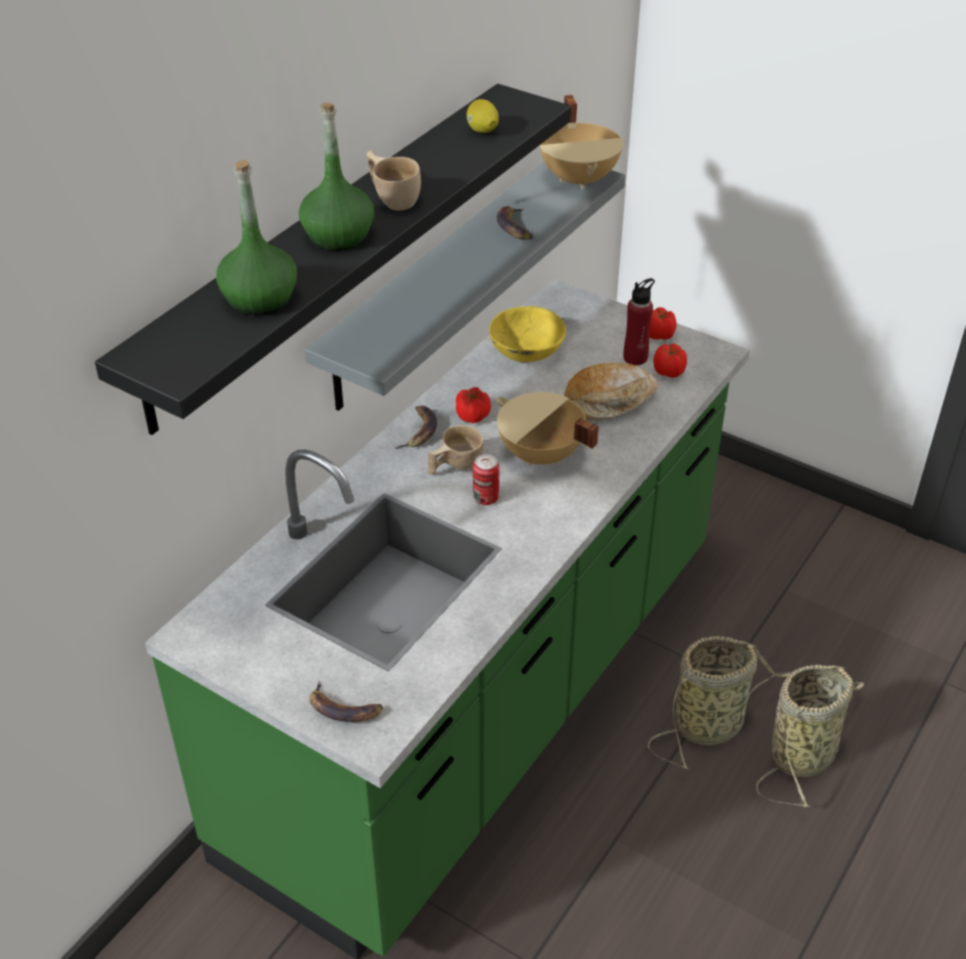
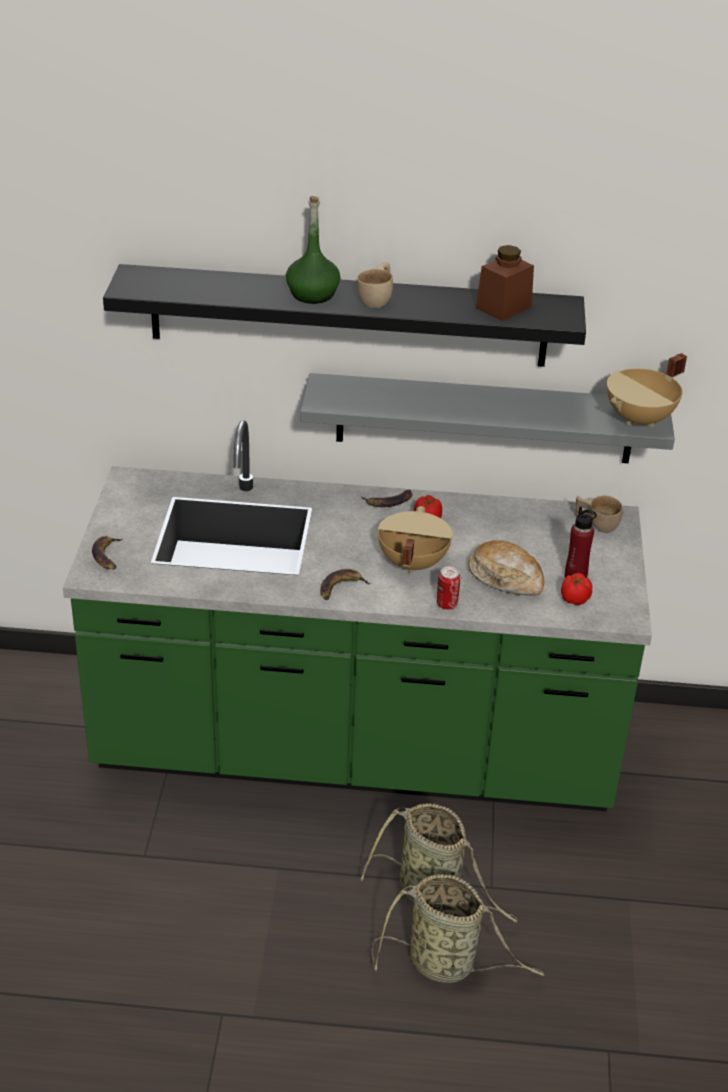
camera: 60 degrees right, 5 degrees down
green bottle [216,160,297,316] -> none
beige cup [427,425,483,475] -> beige cup moved to [575,496,623,533]
lemon [467,99,499,133] -> brown jar [476,245,534,321]
can [473,454,499,505] -> can moved to [437,566,460,610]
yellow bowl [489,306,566,362] -> none
banana [497,206,533,240] -> banana moved to [320,569,371,600]
tomato [649,307,677,340] -> none

